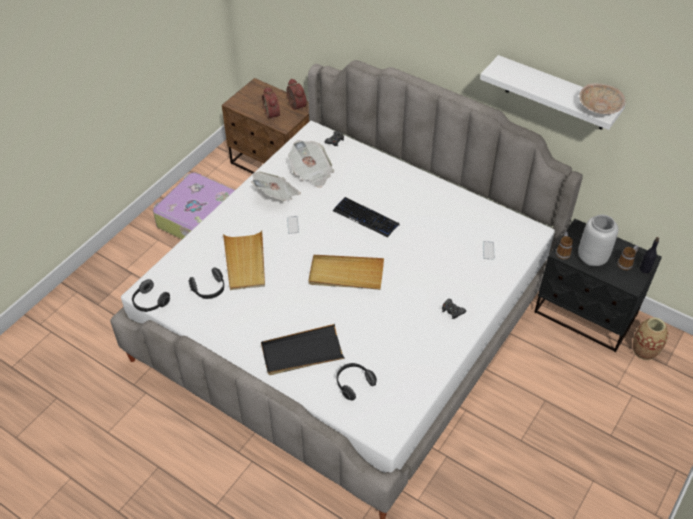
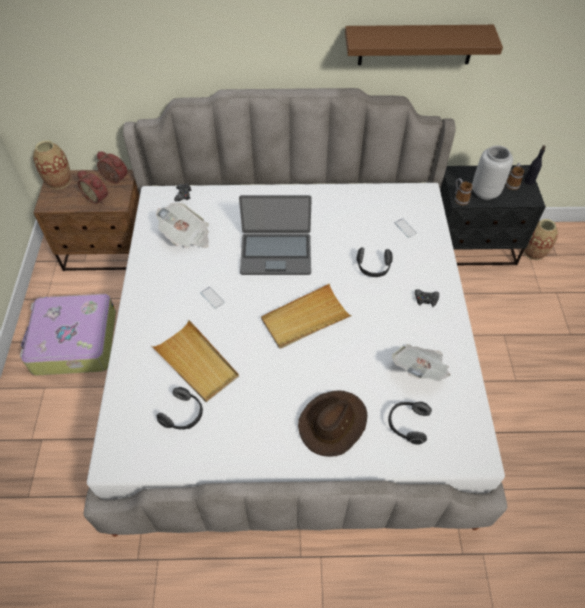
camera: 35 degrees left, 5 degrees up
headphones [132,279,170,312] -> headphones moved to [356,248,393,277]
newspaper [251,172,301,201] -> newspaper moved to [392,344,450,381]
black tray [261,324,345,375] -> brown hat [298,391,368,457]
keyboard [333,197,400,237] -> laptop [239,195,312,275]
white shelf [480,55,626,130] -> brown shelf [345,25,503,65]
beige bowl [580,83,625,114] -> none
none -> vase [33,140,71,189]

